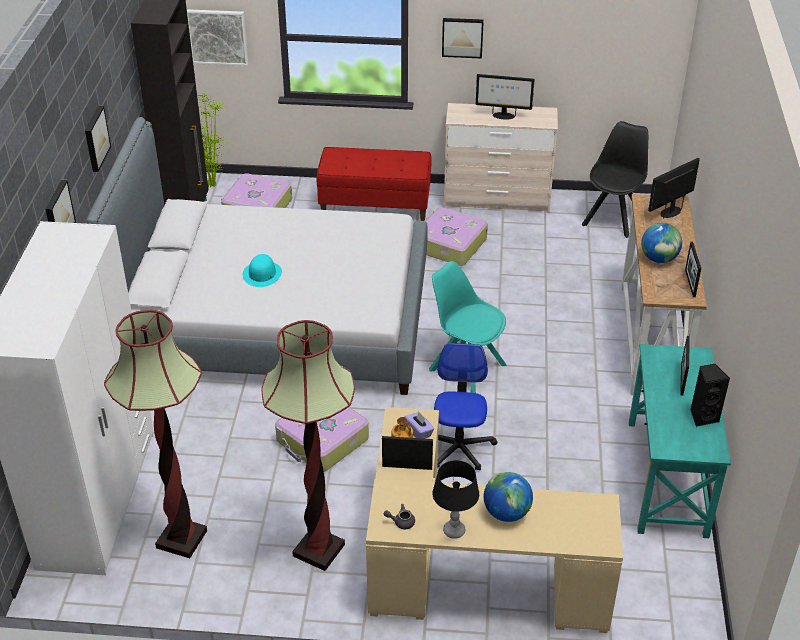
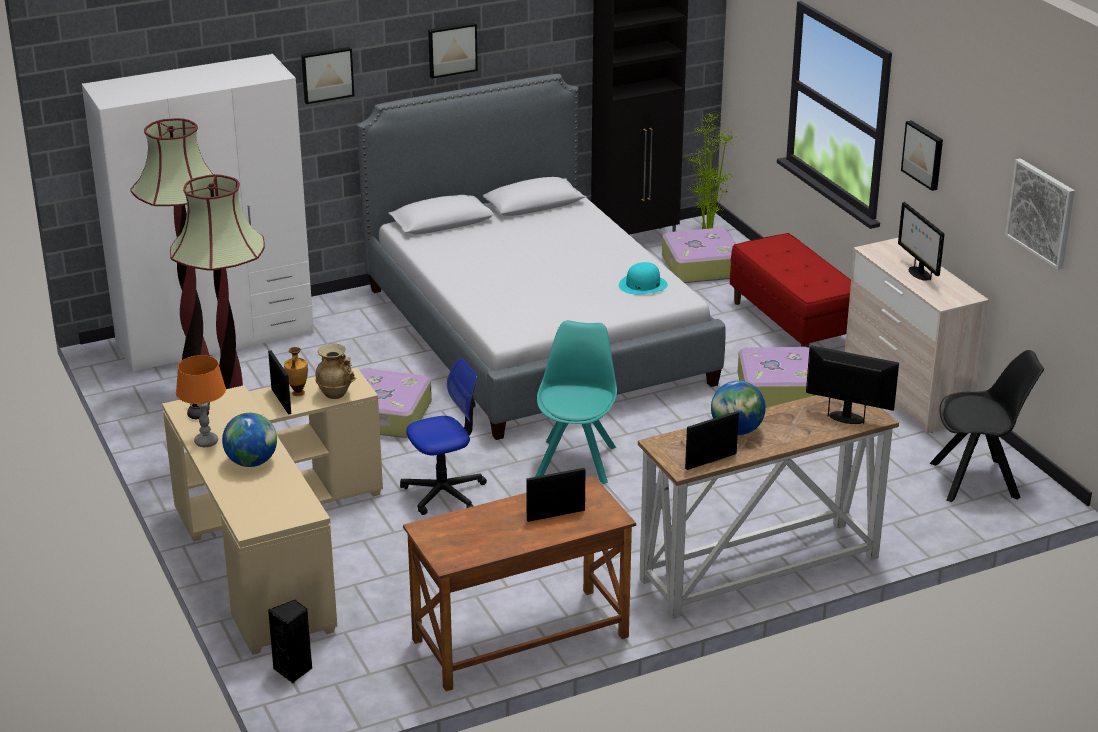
camera: 60 degrees right, 10 degrees down
picture [187,9,248,66] -> picture moved to [1005,158,1075,270]
turquoise hat [243,254,282,287] -> turquoise hat moved to [619,262,668,294]
purple tissue box [404,412,434,439] -> beige vase [315,344,356,399]
black table lamp [432,460,479,539] -> orange table lamp [176,355,226,447]
turquoise desk [629,344,731,538] -> brown desk [403,475,636,691]
black speaker [690,363,730,427] -> black speaker moved to [268,600,312,683]

